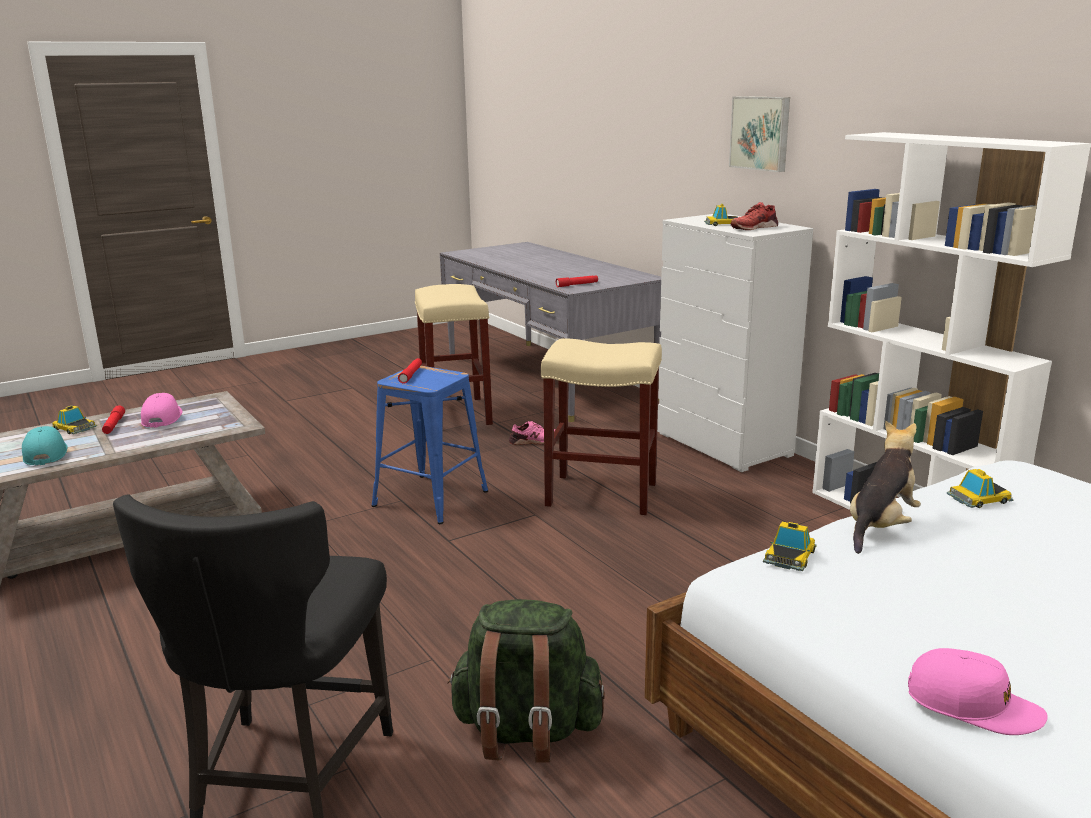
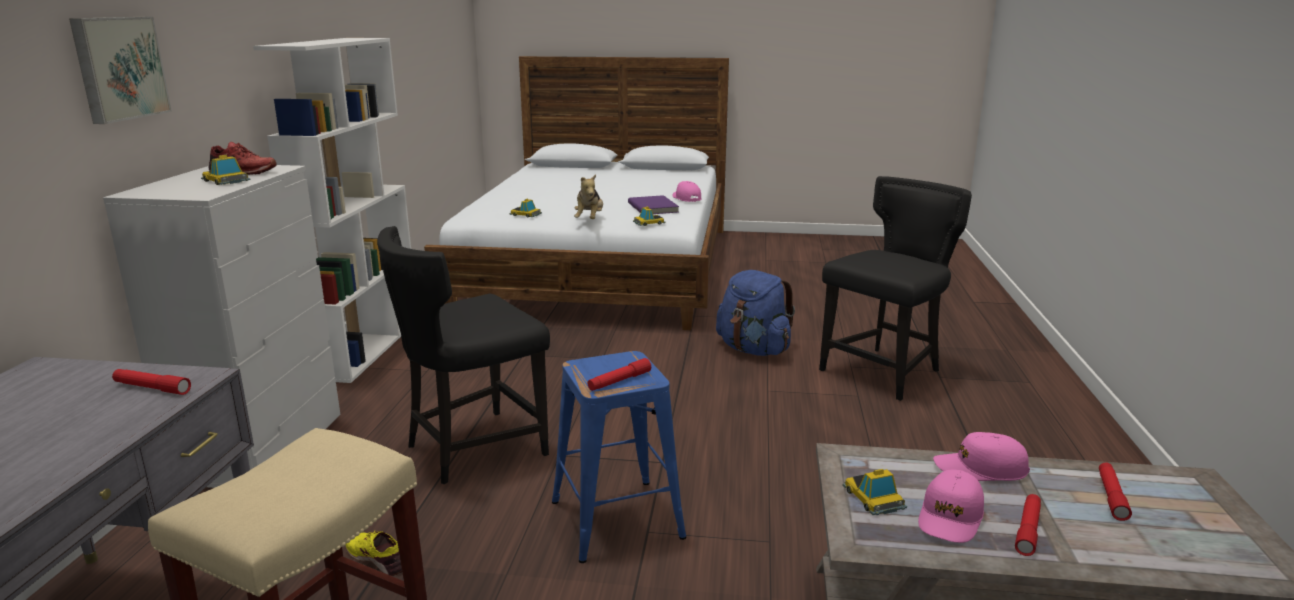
camera: 140 degrees left, 0 degrees up
turquoise cap [22,426,68,465] -> red flashlight [1099,463,1132,521]
toy car [51,405,97,434] -> toy car moved to [842,469,907,515]
green backpack [447,599,605,763] -> blue backpack [716,270,795,356]
pink shoe [509,421,556,445] -> yellow shoe [345,531,402,576]
beige stool [541,338,662,515] -> black chair [377,226,550,485]
plush toy [850,421,921,554] -> plush toy turned 75 degrees counterclockwise [574,174,603,219]
none -> purple book [628,195,679,214]
none -> pink cap [933,432,1030,481]

